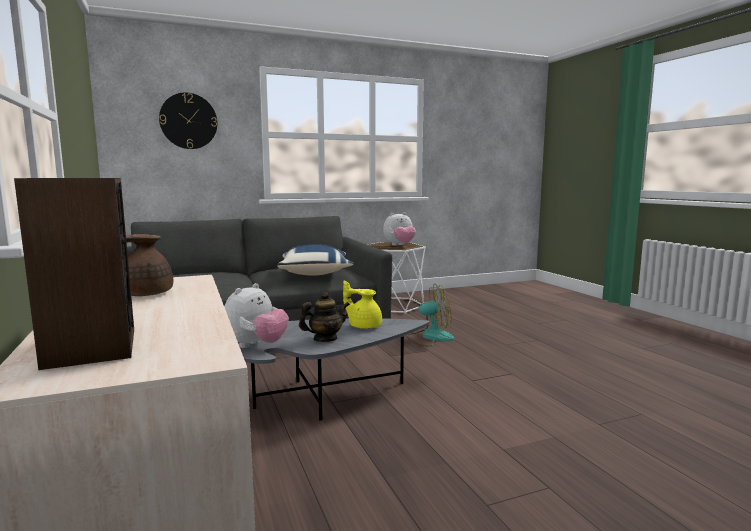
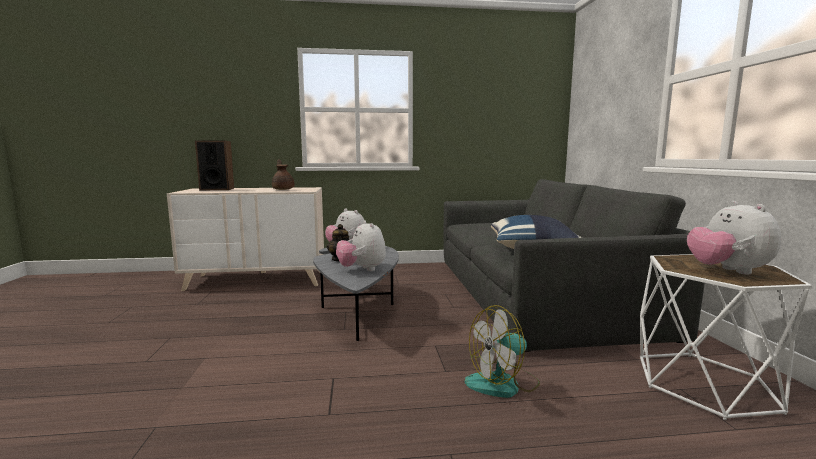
camera: 105 degrees right, 0 degrees up
wall clock [159,93,217,149] -> none
yellow teapot [343,281,382,329] -> plush toy [336,220,386,271]
fan [406,284,454,347] -> fan turned 60 degrees clockwise [465,305,540,398]

